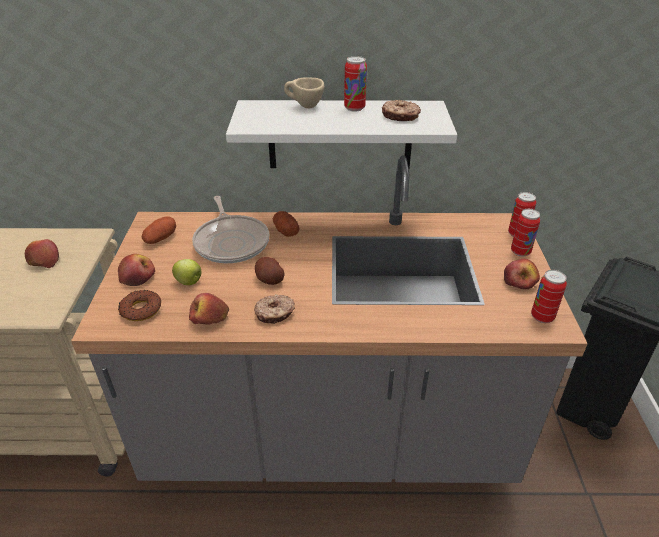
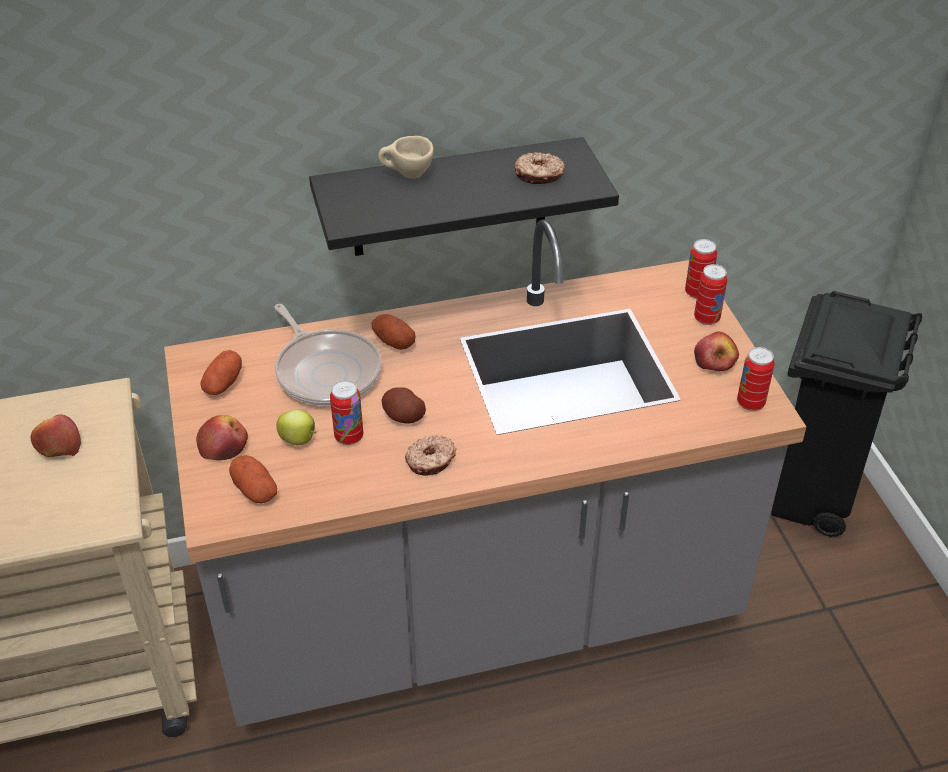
camera: 15 degrees left, 5 degrees up
donut [118,290,161,321] -> potato [229,455,277,504]
apple [189,293,229,325] -> none
white shelf [226,100,457,168] -> black shelf [309,137,619,256]
can [344,56,367,111] -> can moved to [330,380,363,445]

